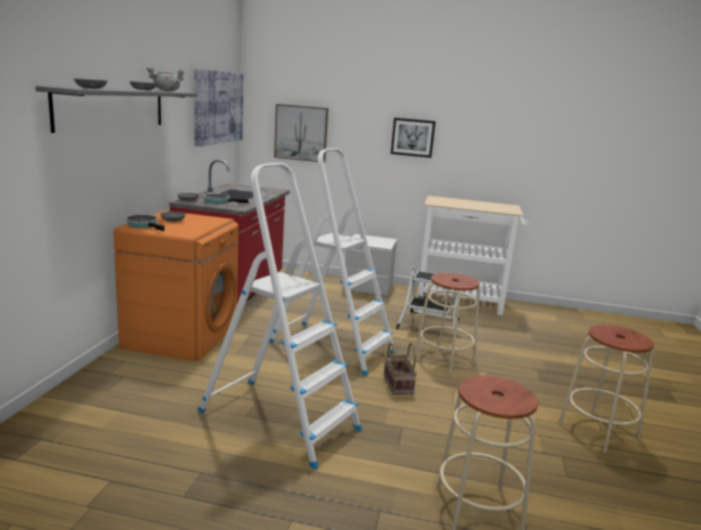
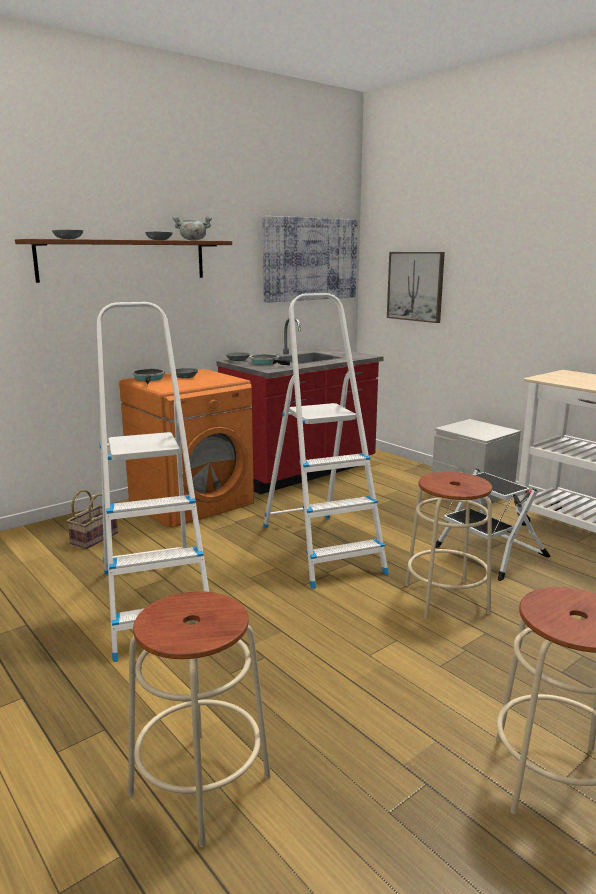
camera: 40 degrees right, 0 degrees up
grey shelf [35,86,197,133] -> brown shelf [15,239,232,283]
basket [384,342,417,395] -> basket moved to [67,489,118,549]
picture [391,118,436,158] -> none

